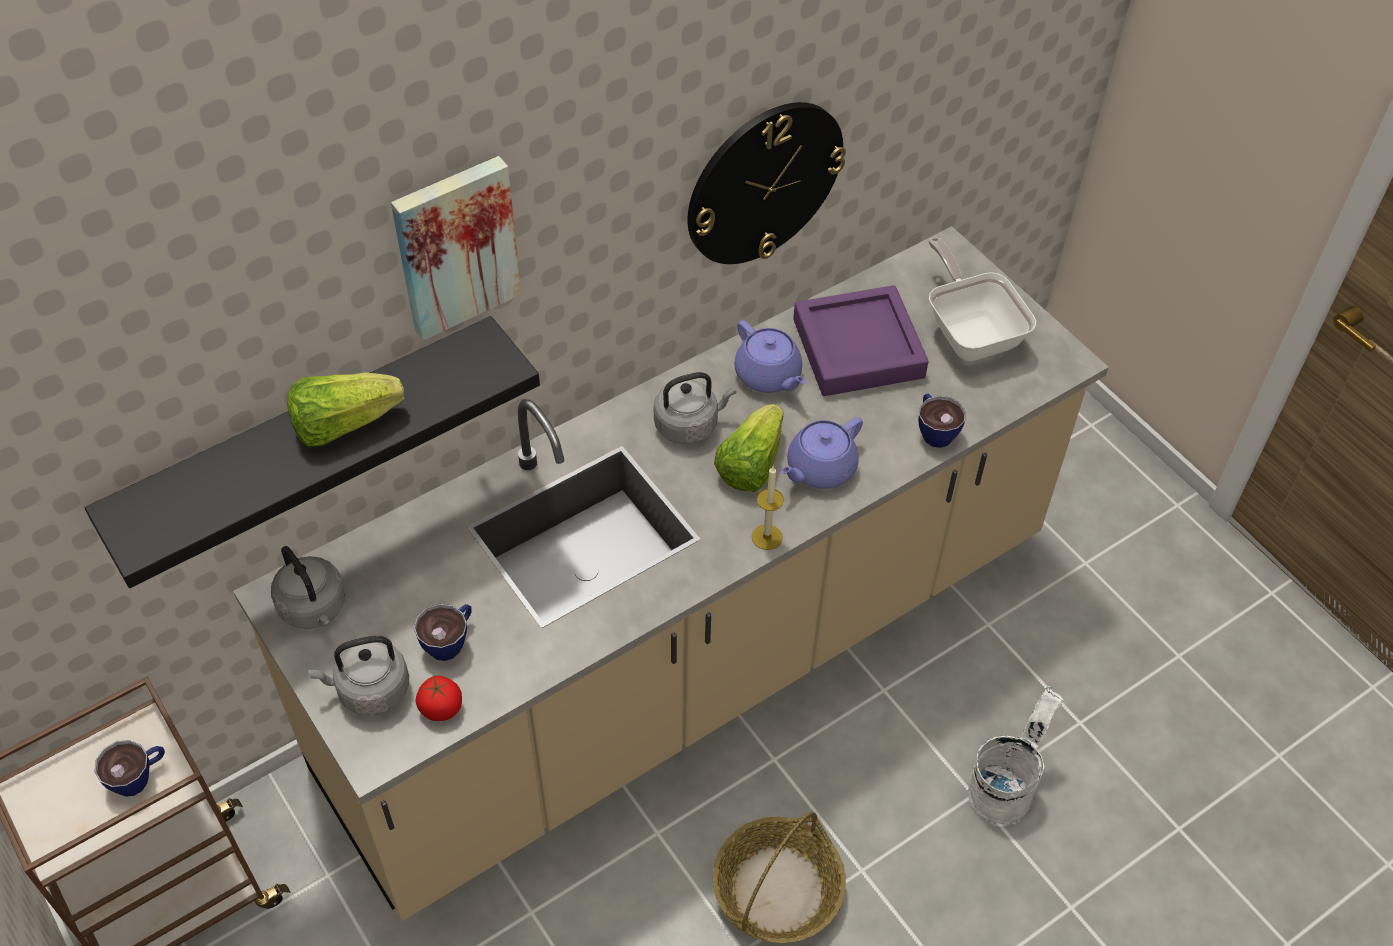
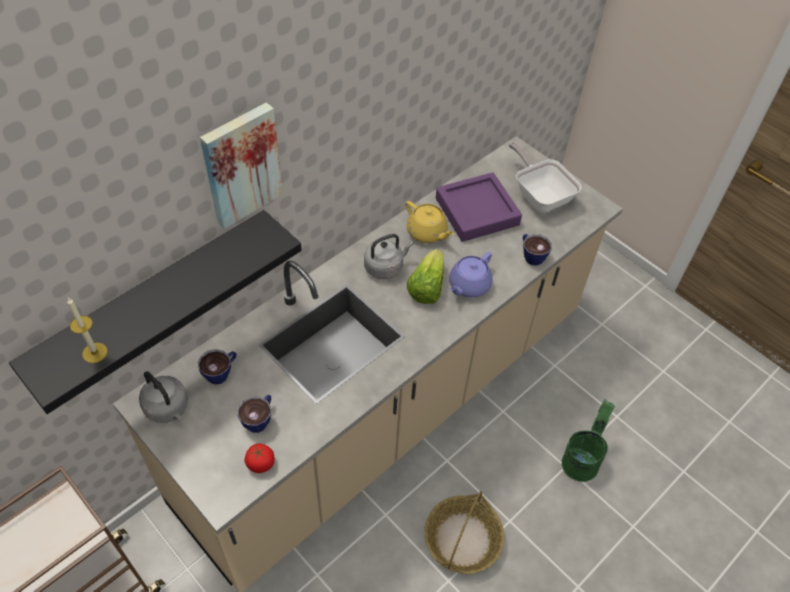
camera: 10 degrees left, 0 degrees up
cup [95,740,165,797] -> cup moved to [198,349,236,385]
lettuce [287,373,405,447] -> none
grey kettle [308,636,409,716] -> none
wall clock [687,102,846,264] -> none
purple teapot [734,320,806,393] -> yellow teapot [405,201,454,243]
candle [752,466,784,550] -> candle moved to [67,298,108,363]
white bucket [968,686,1063,823] -> green bucket [562,399,615,482]

